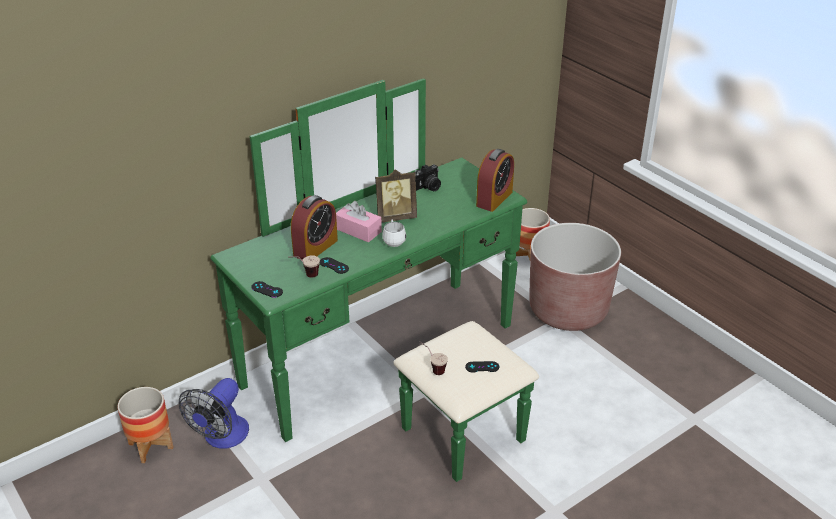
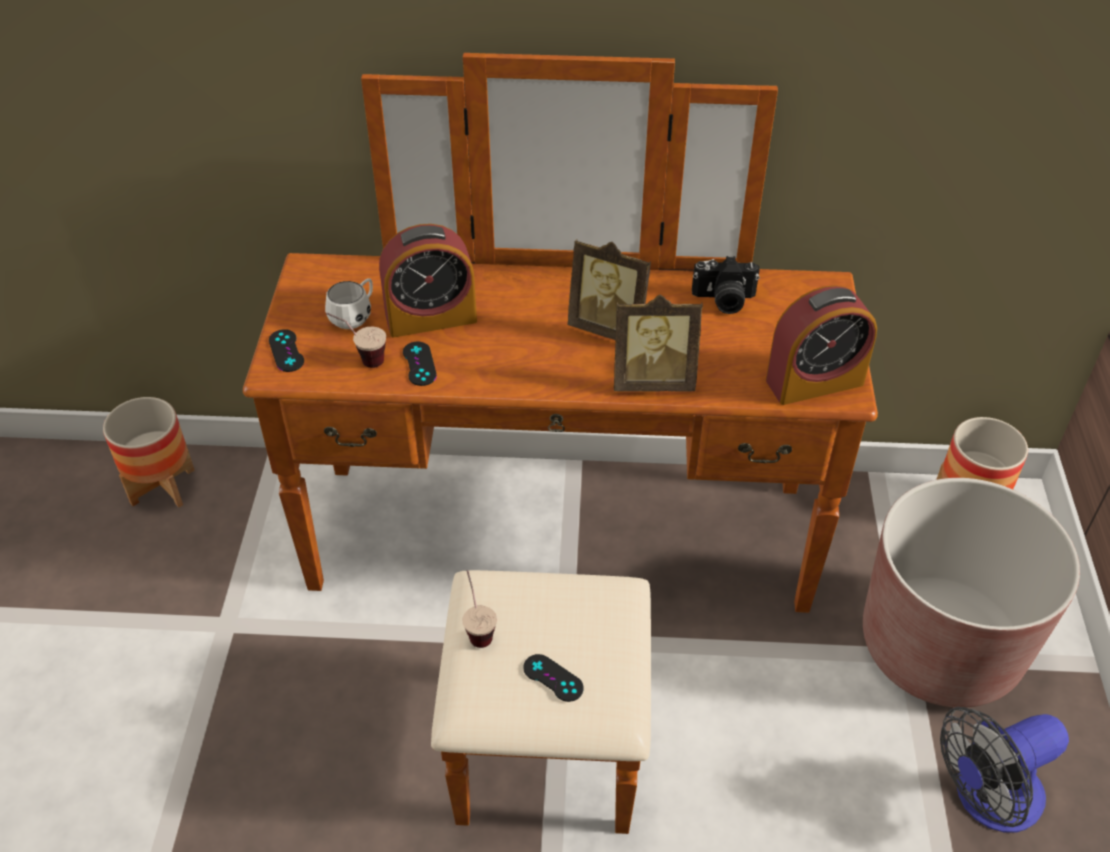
camera: 40 degrees right, 10 degrees up
fan [179,378,249,448] -> fan moved to [940,707,1069,833]
green dresser [210,78,539,482] -> brown dresser [243,53,878,834]
pink tissue box [336,201,382,242] -> none
white mug [382,220,406,247] -> white mug moved to [325,278,373,329]
none -> picture frame [614,294,703,392]

